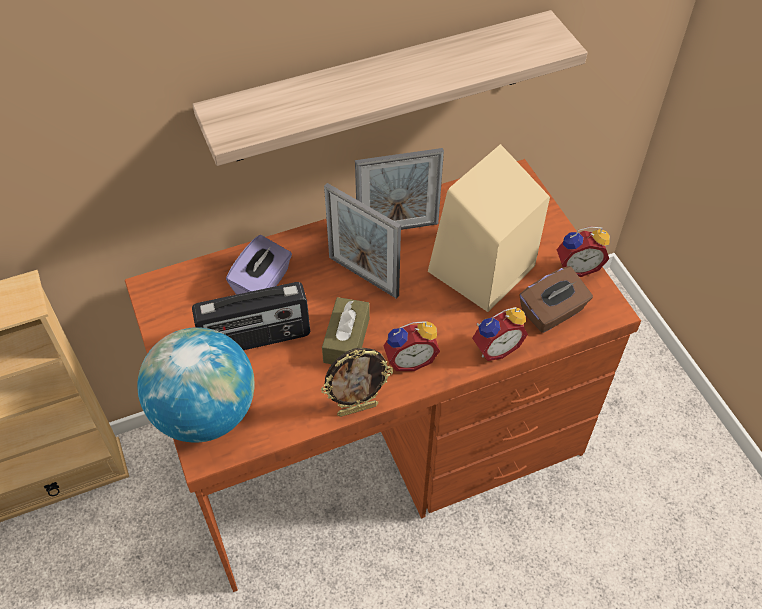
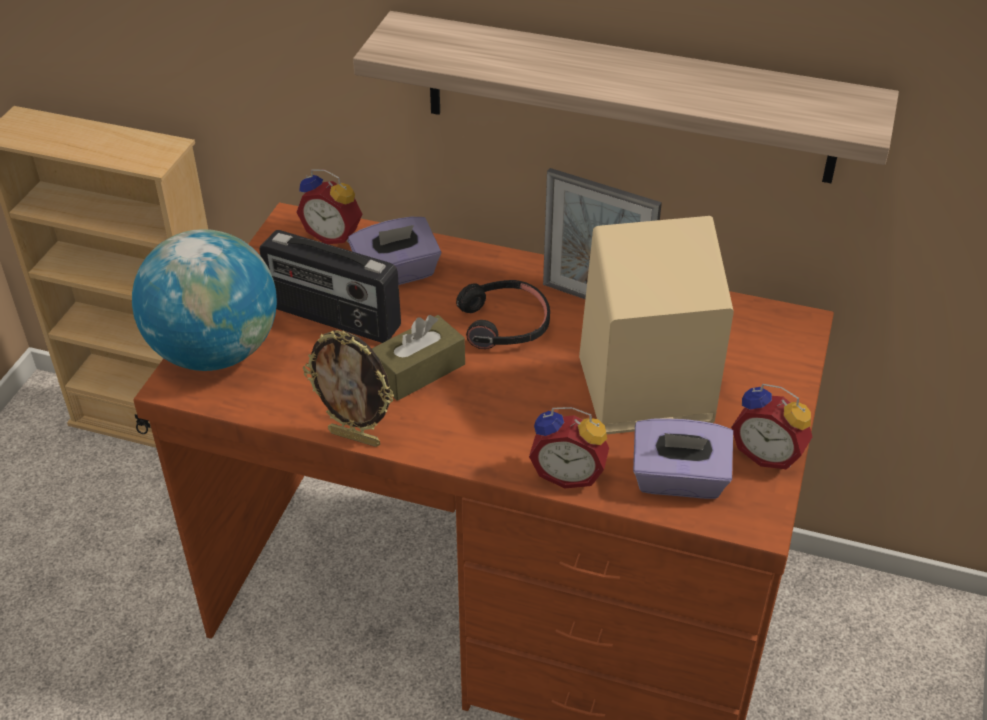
camera: 40 degrees right, 10 degrees down
picture frame [324,183,401,299] -> black headphones [456,280,550,349]
alarm clock [384,321,440,371] -> alarm clock moved to [297,170,362,244]
brown tissue box [519,266,593,333] -> purple tissue box [633,418,733,499]

